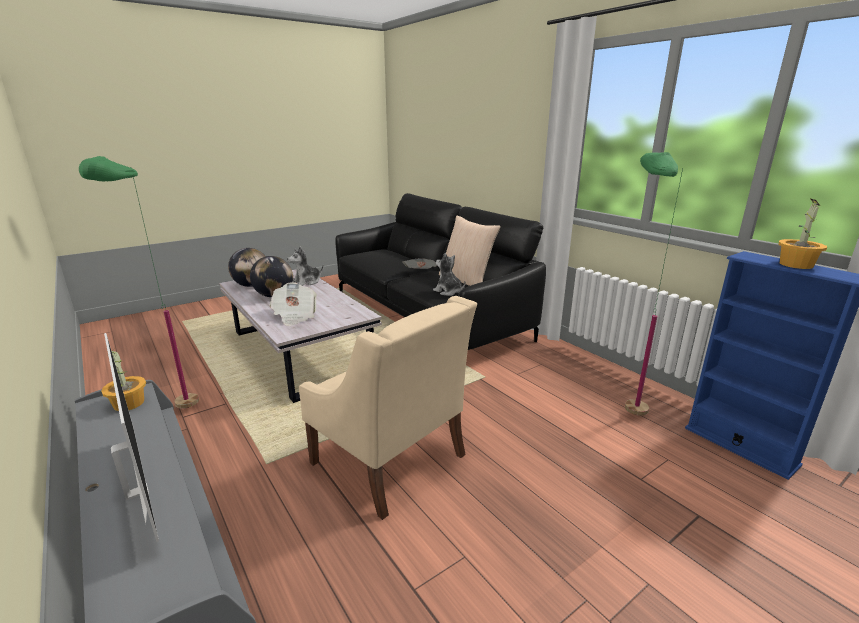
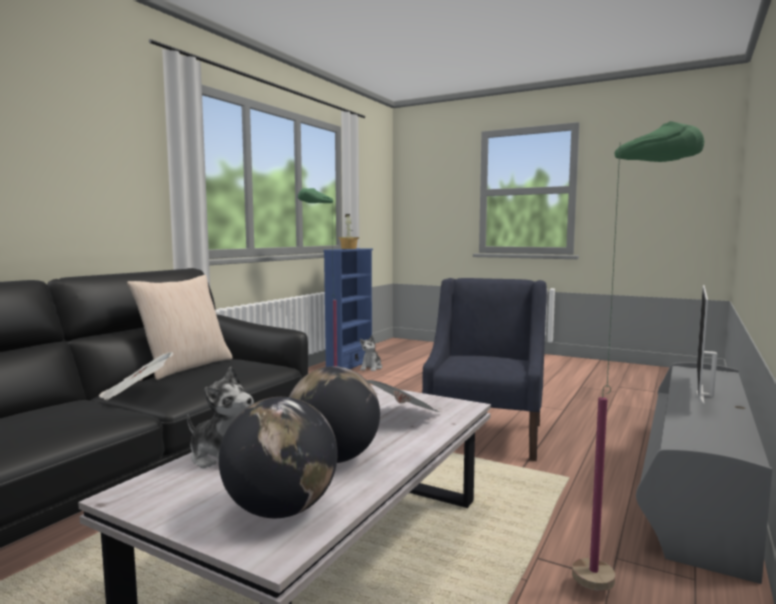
camera: 115 degrees left, 15 degrees down
potted plant [101,351,146,411] -> none
beige armchair [299,296,477,520] -> blue armchair [422,278,547,461]
plush toy [433,253,466,296] -> plush toy moved to [360,335,382,371]

